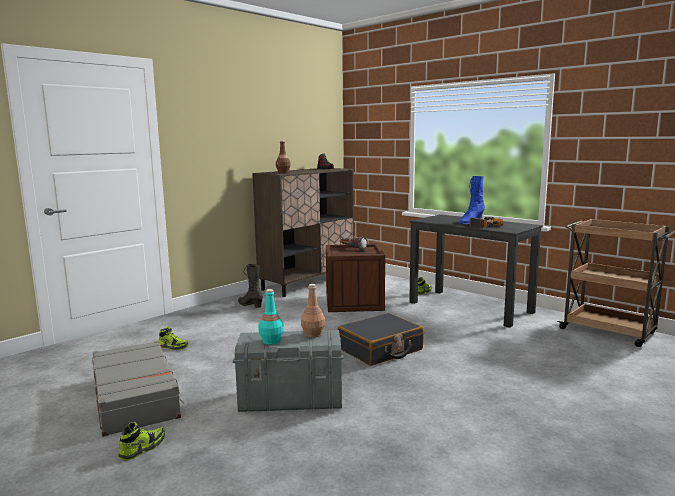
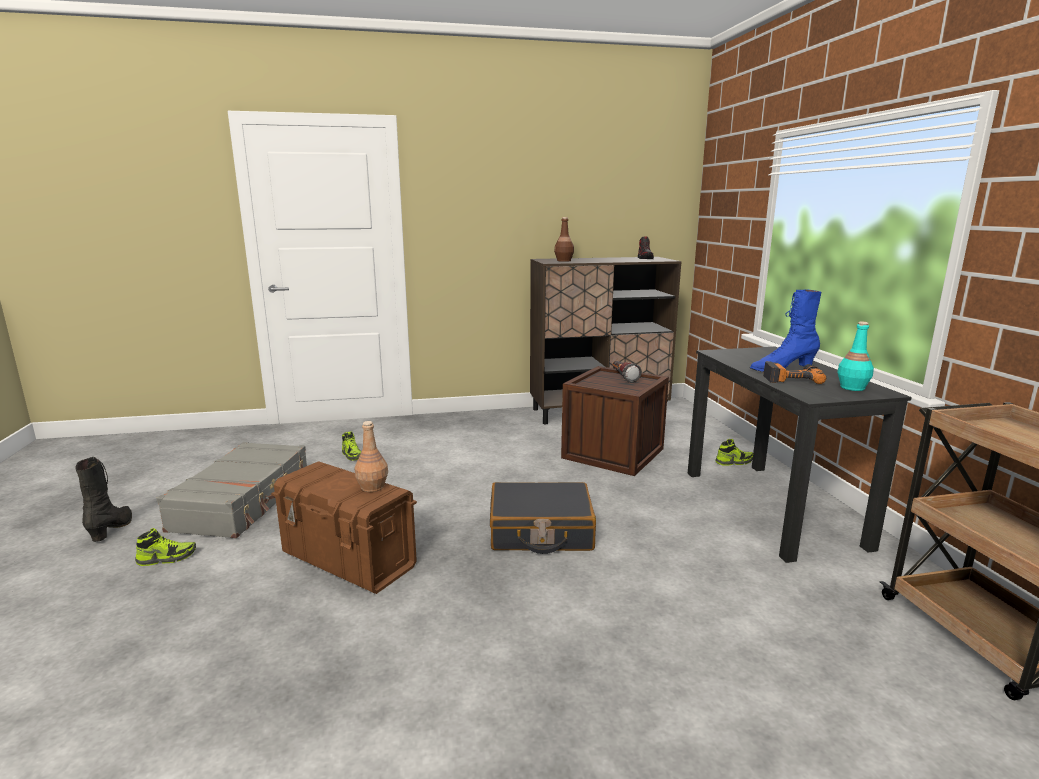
camera: 35 degrees right, 5 degrees up
grey storage box [233,330,343,412] -> brown storage box [271,461,417,594]
black boot [238,264,263,308] -> black boot moved to [75,457,132,542]
turquoise bottle [259,289,284,345] -> turquoise bottle moved to [837,322,874,391]

